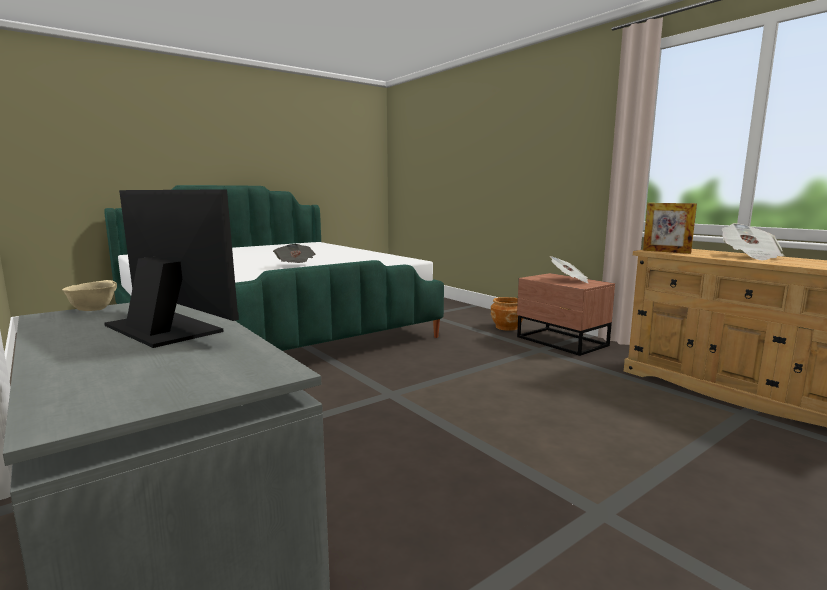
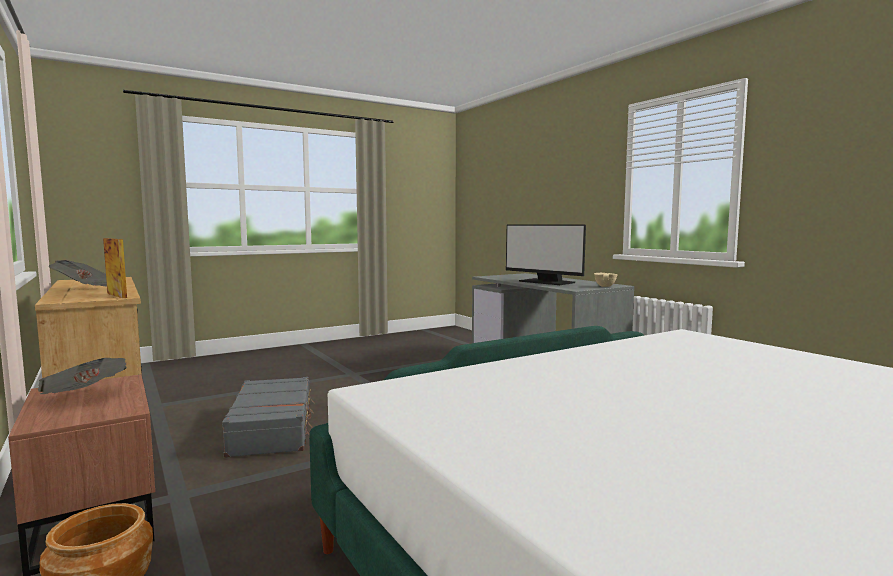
camera: 175 degrees left, 5 degrees down
newspaper [273,244,315,263] -> none
none -> grey suitcase [222,377,314,458]

